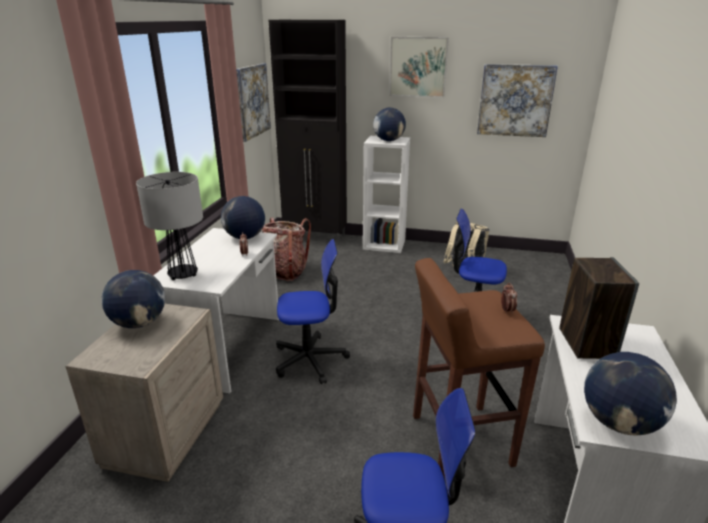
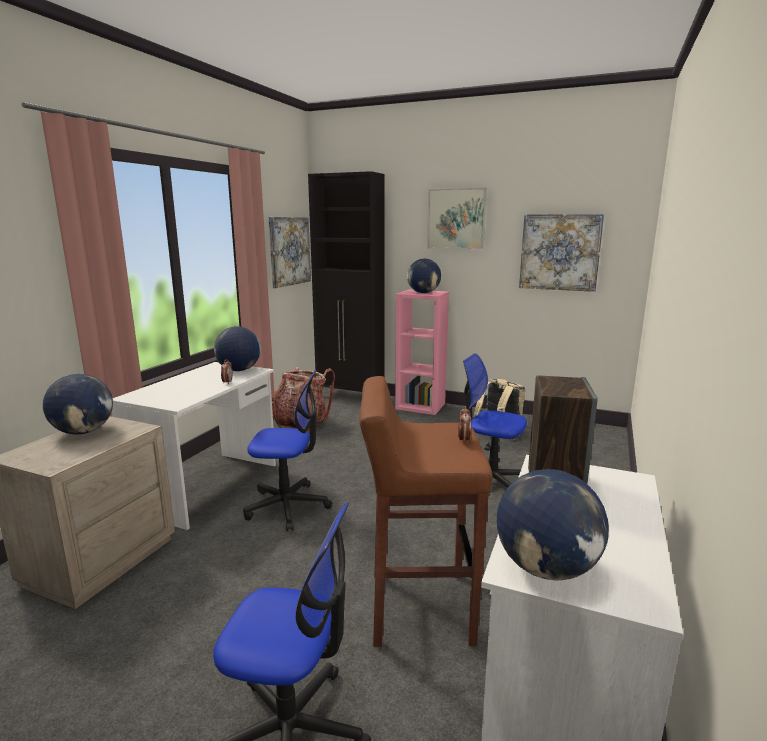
camera: 10 degrees right, 10 degrees down
table lamp [136,172,203,280] -> none
white bookcase [363,136,410,253] -> pink bookcase [395,290,449,415]

